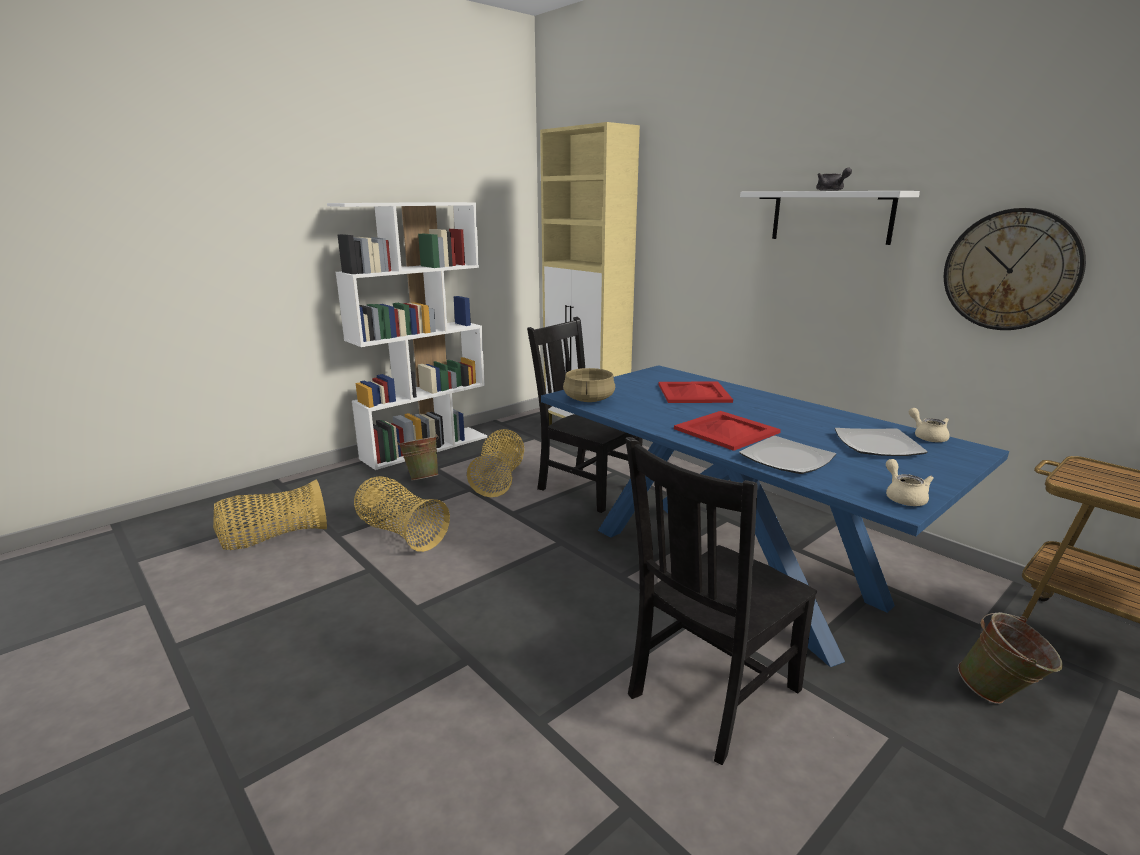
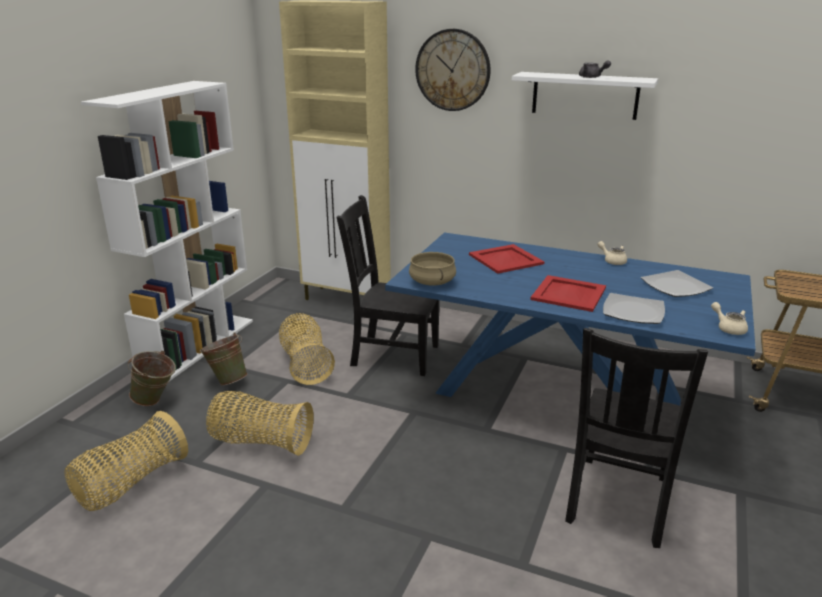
camera: 25 degrees left, 5 degrees up
beige teapot [909,408,949,442] -> beige teapot moved to [597,241,627,265]
wall clock [944,208,1086,330] -> wall clock moved to [415,29,491,111]
green bucket [958,612,1063,704] -> green bucket moved to [128,351,176,406]

